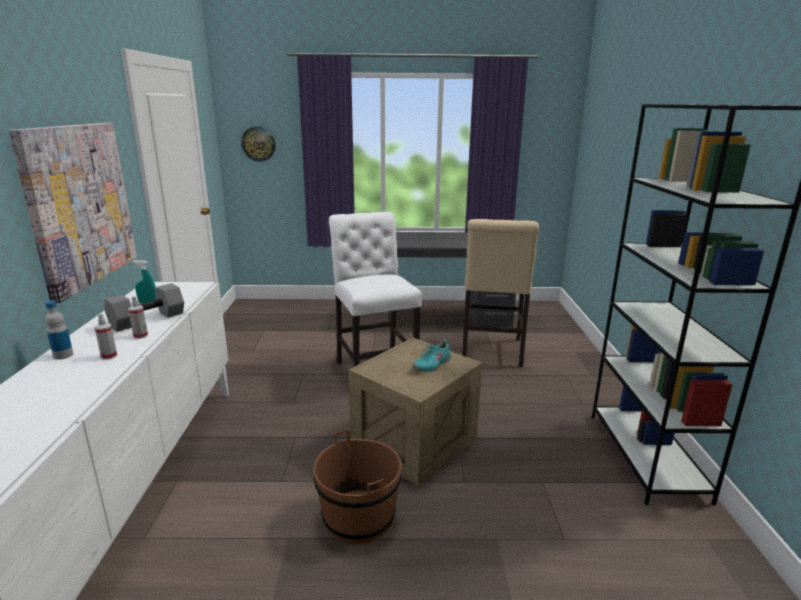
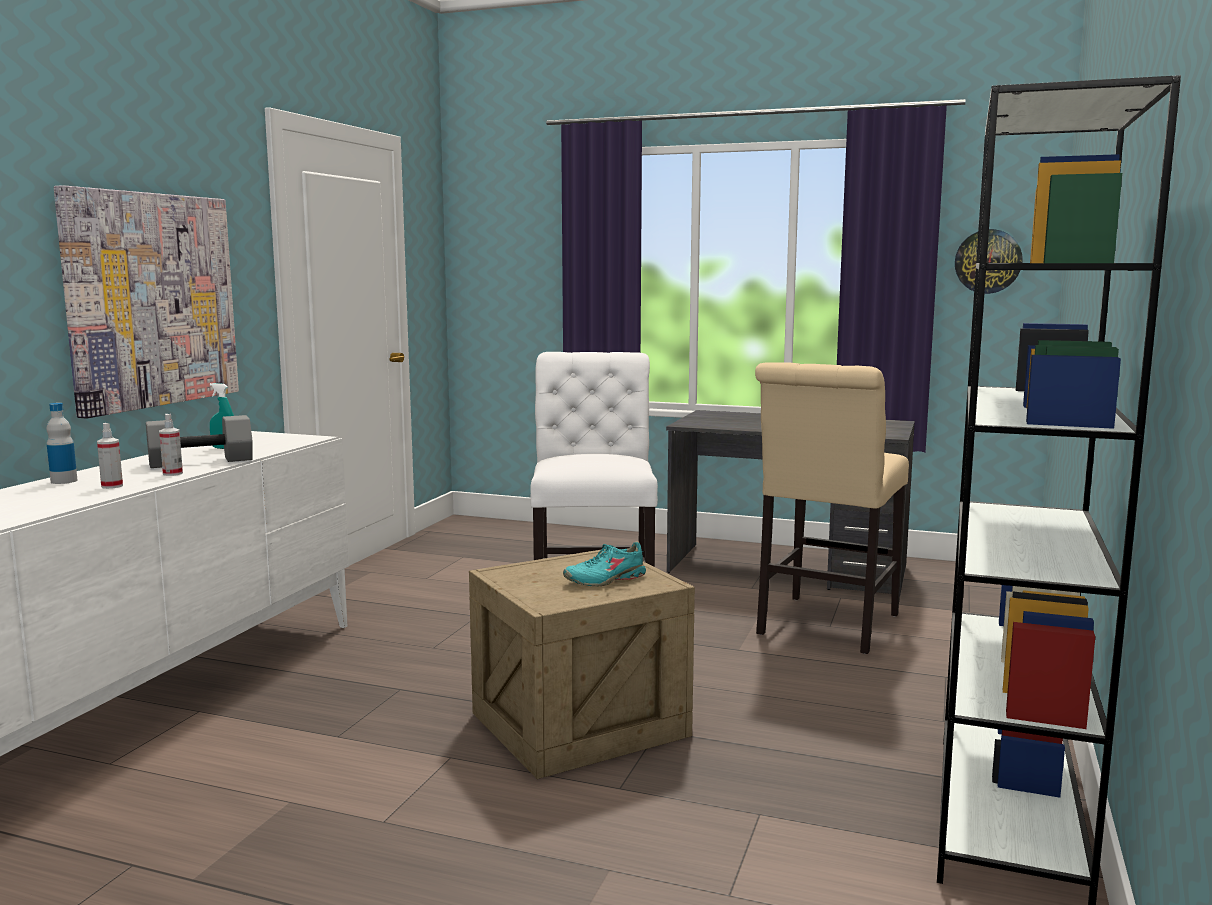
camera: 20 degrees right, 10 degrees down
wall clock [241,127,276,162] -> wall clock moved to [955,229,1023,294]
brown bucket [313,429,402,544] -> none

